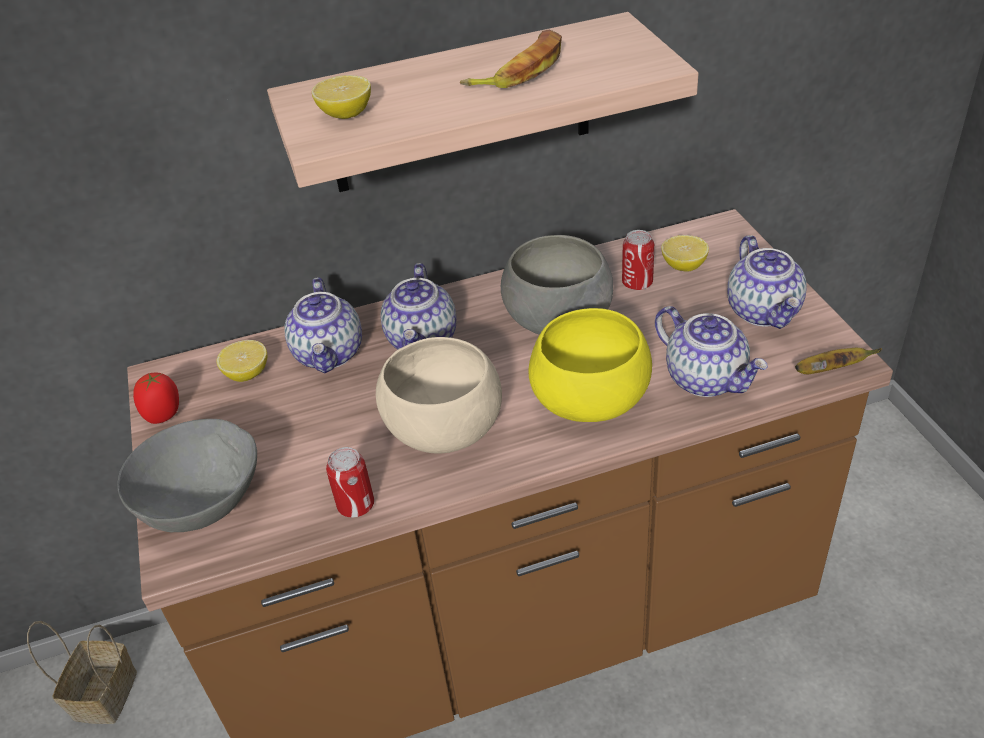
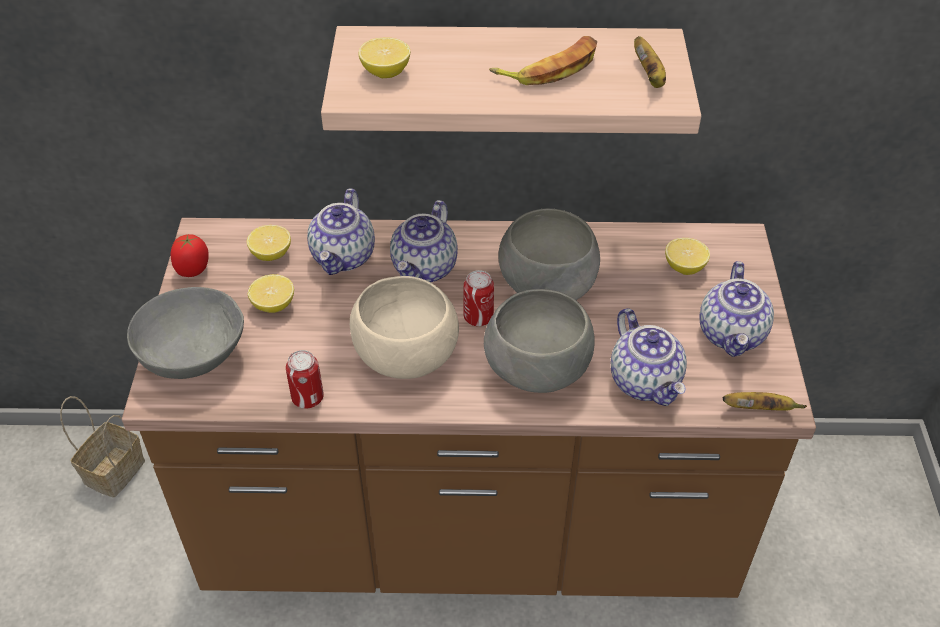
camera: 15 degrees right, 5 degrees up
yellow bowl [529,308,652,422] -> grey bowl [484,289,595,393]
can [622,230,654,290] -> can moved to [464,270,494,326]
none -> lemon [248,274,294,313]
none -> banana [634,36,666,88]

